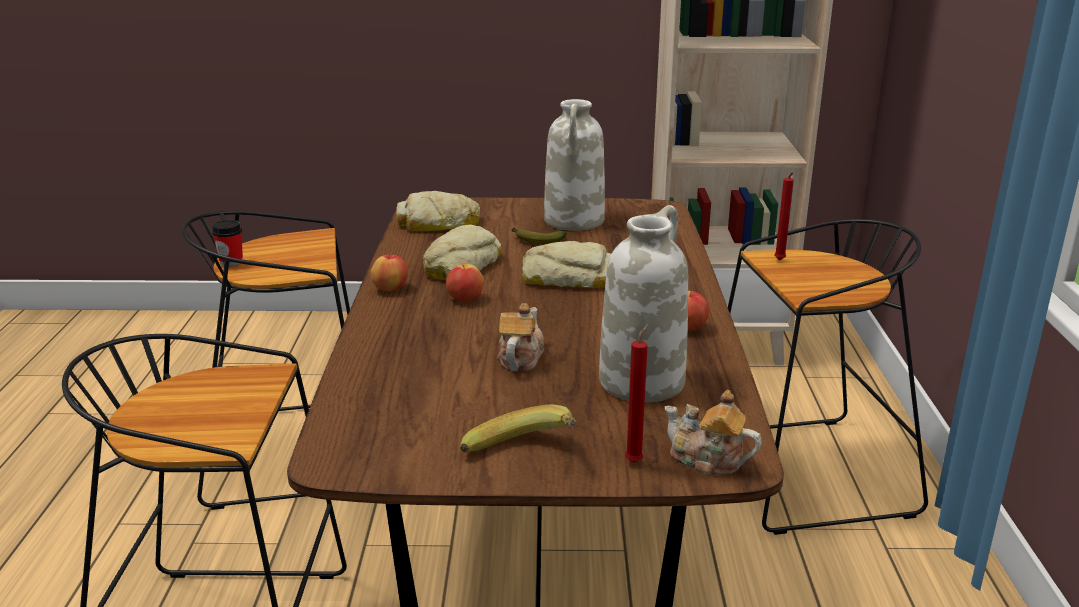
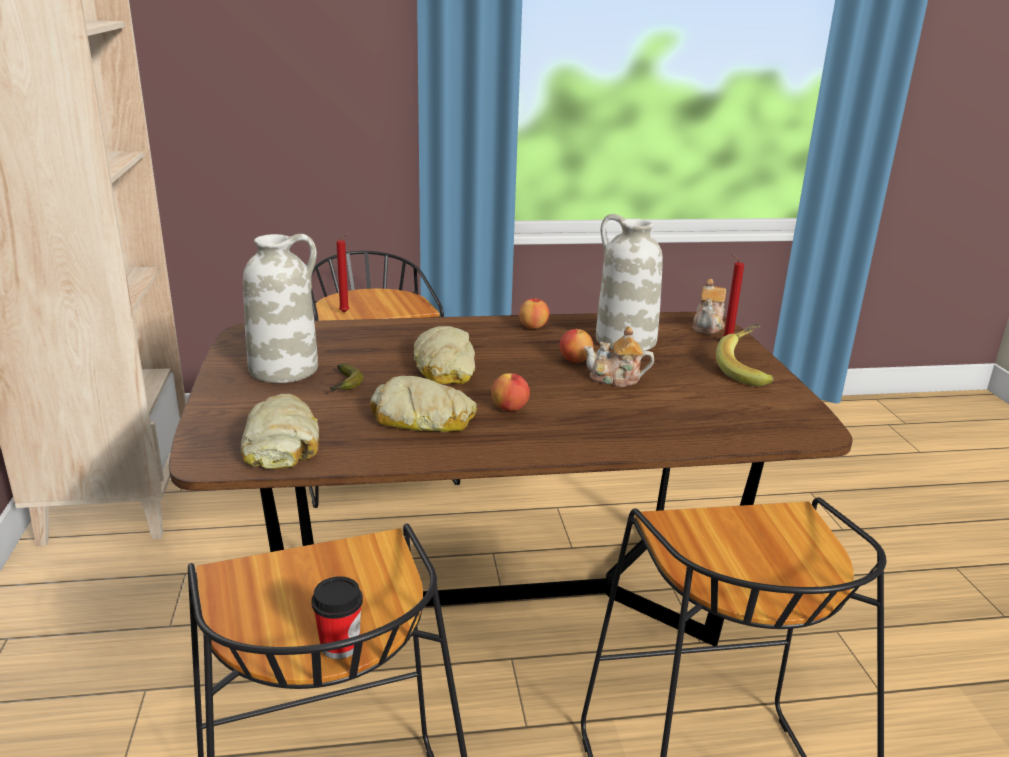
camera: 100 degrees left, 0 degrees up
apple [370,253,408,291] -> apple moved to [559,328,594,363]

